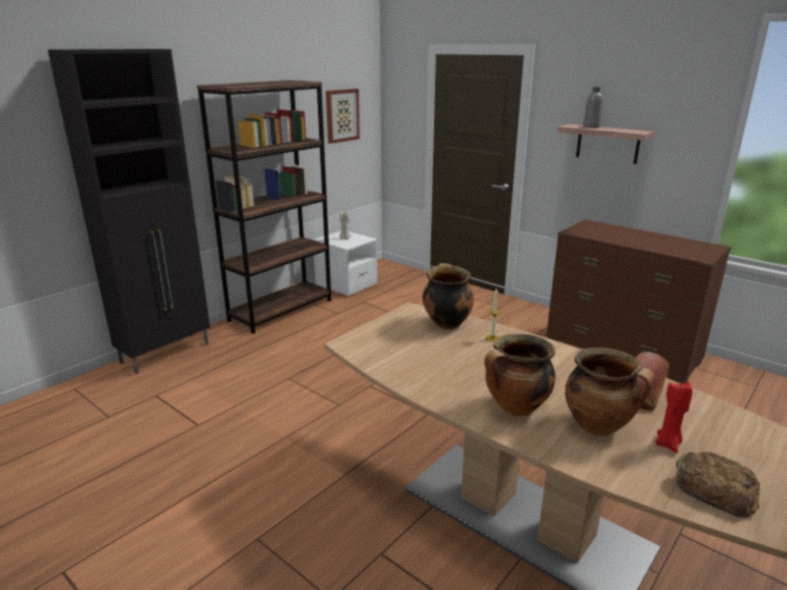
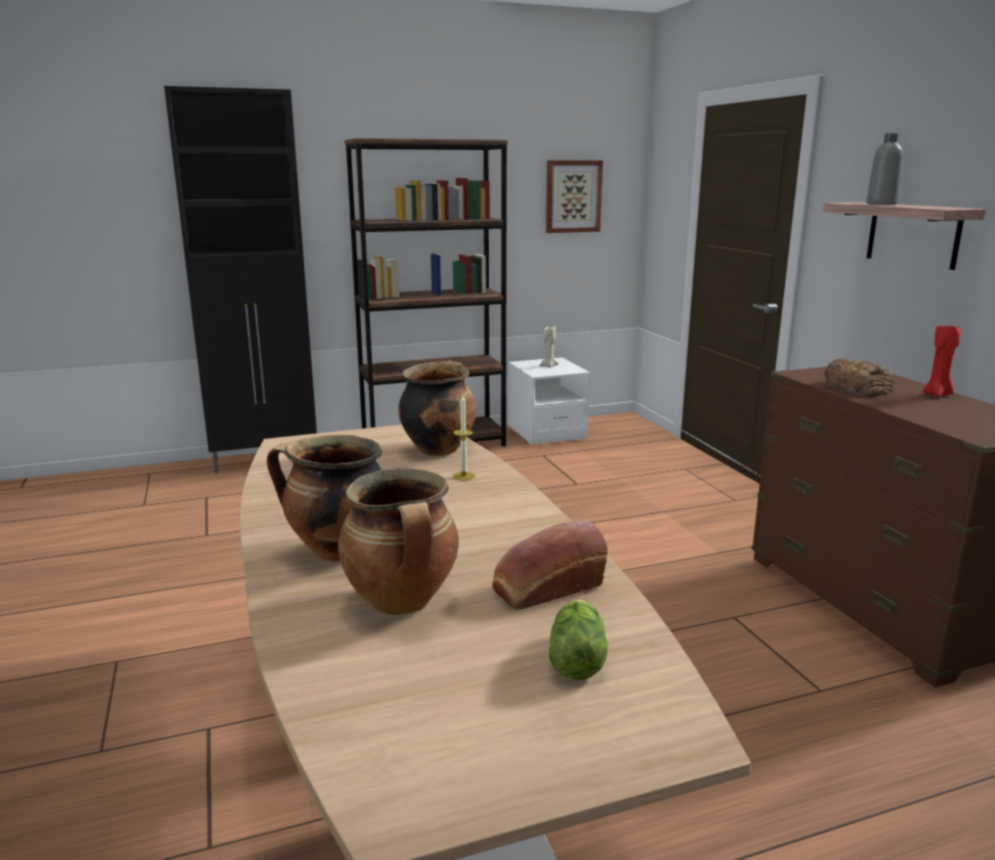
camera: 30 degrees right, 5 degrees down
red candle [655,382,692,453] -> red candle moved to [923,324,961,396]
bread [676,451,760,518] -> bread moved to [825,358,895,397]
none -> lettuce [549,600,608,680]

